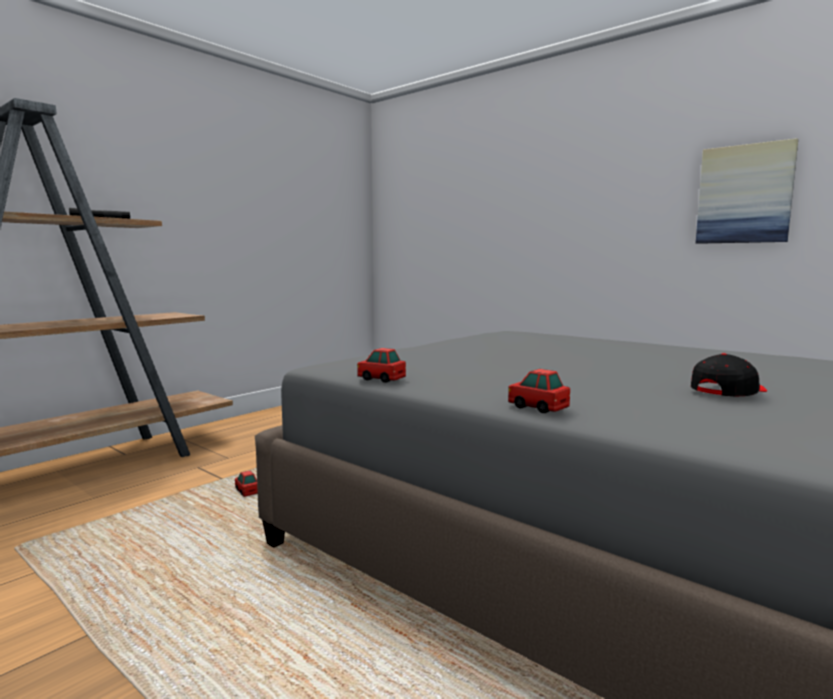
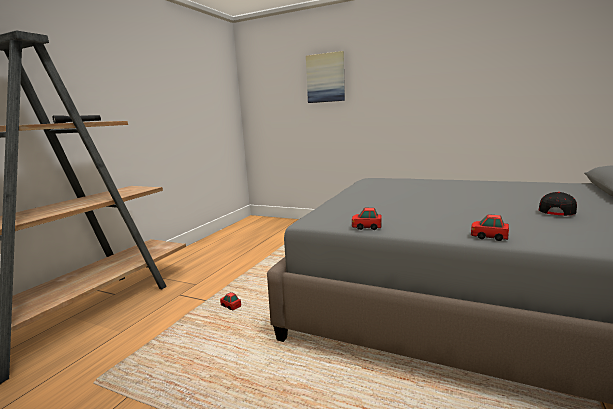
camera: 15 degrees left, 5 degrees up
picture [696,138,798,244] -> picture moved to [306,51,345,103]

